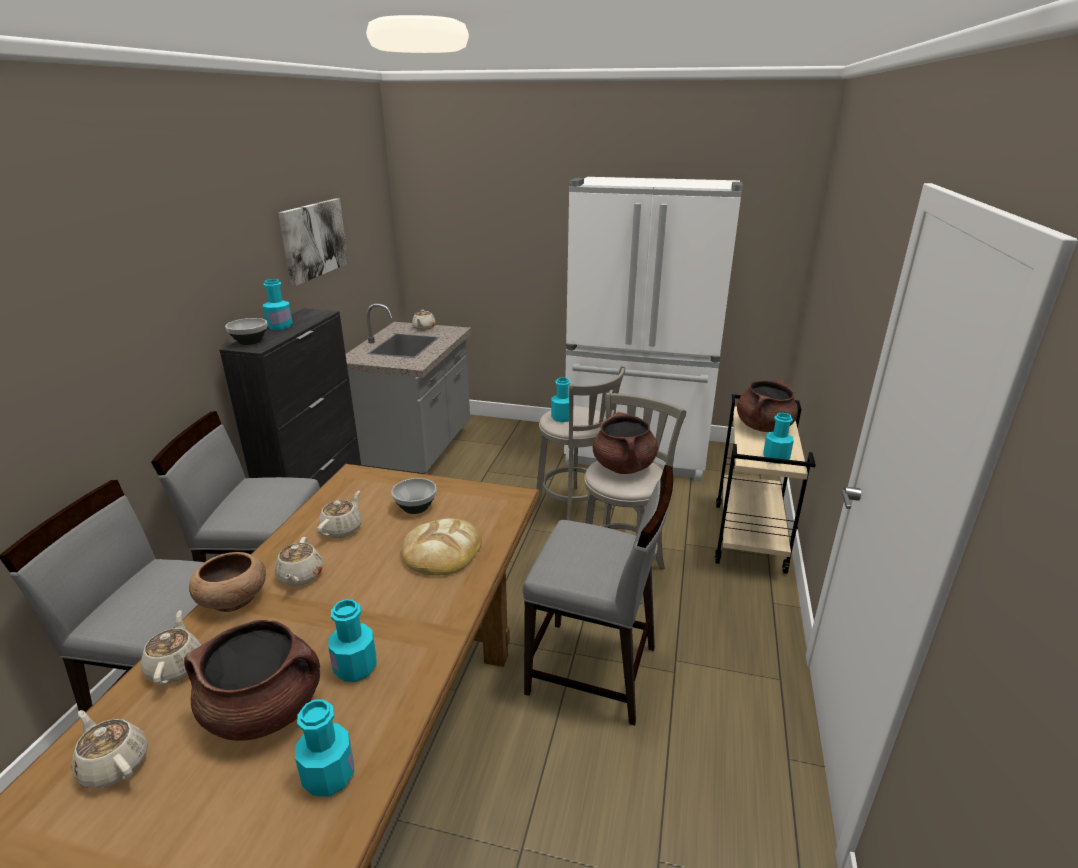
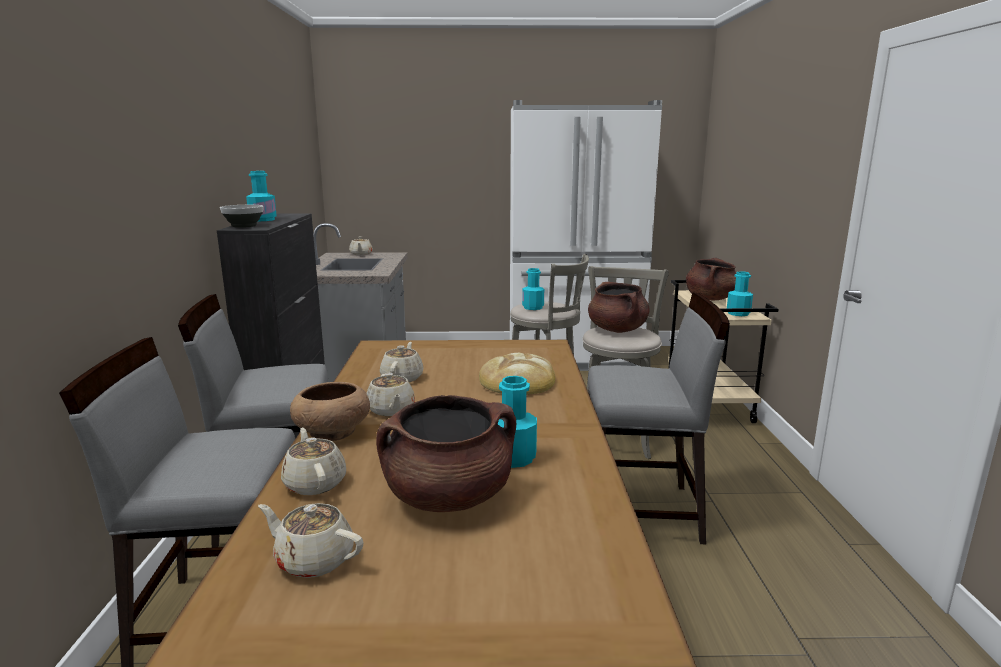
camera: 15 degrees left, 10 degrees down
picture [278,198,348,286] -> none
turquoise bottle [295,700,354,796] -> none
bowl [391,478,437,514] -> none

